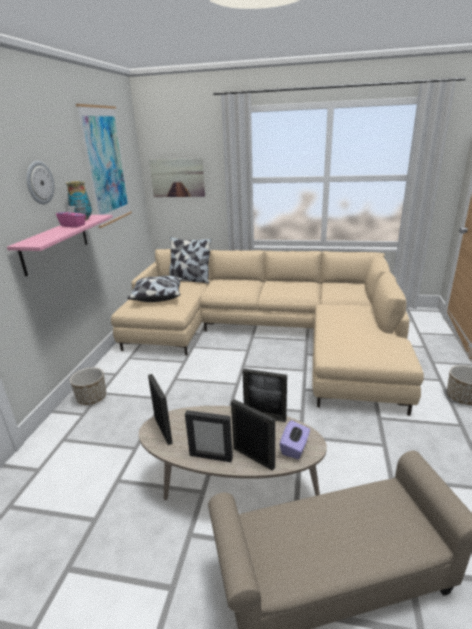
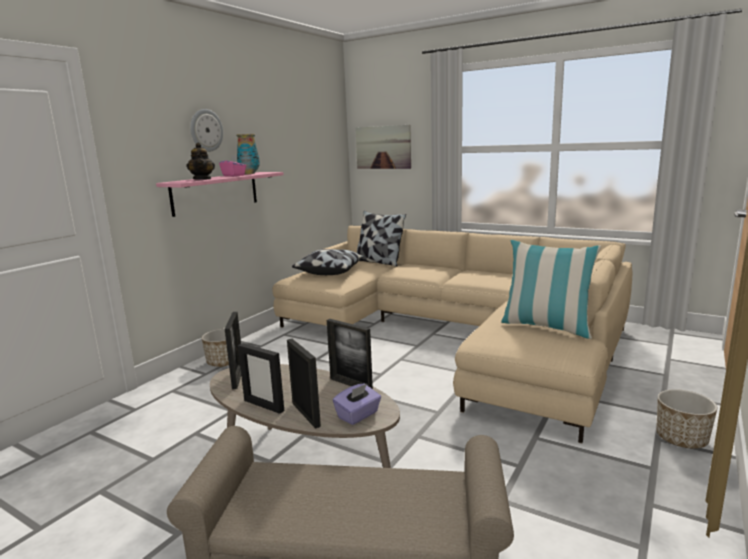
camera: 20 degrees right, 10 degrees down
picture [76,104,132,228] -> none
none -> teapot [186,143,215,180]
none -> pillow [501,240,601,339]

